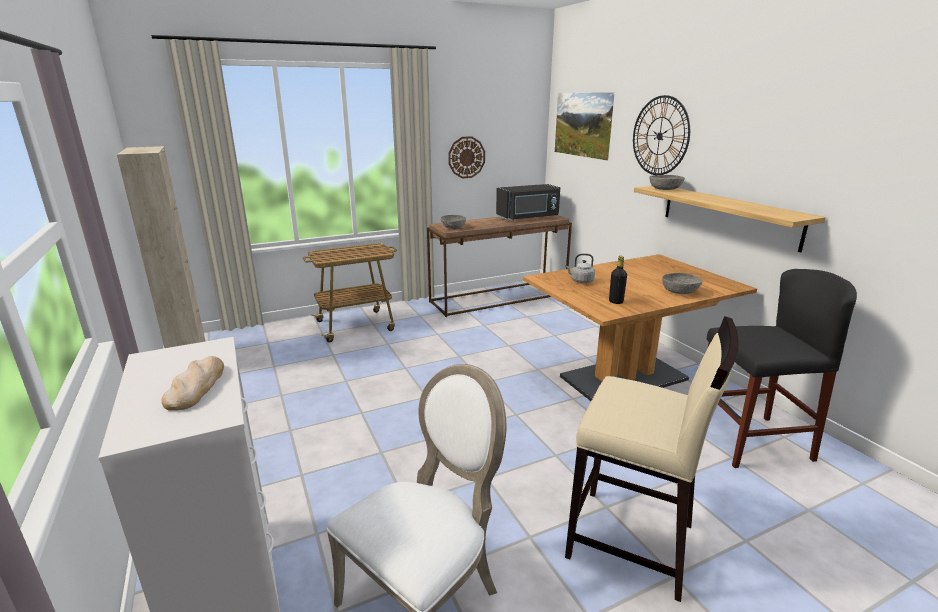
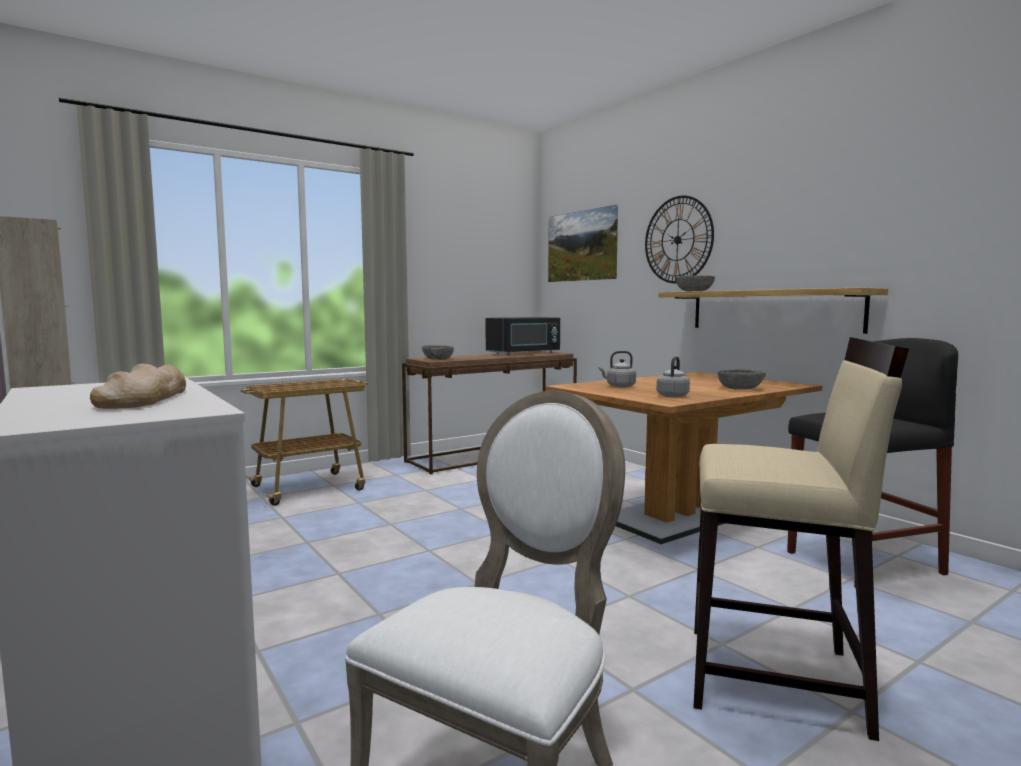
camera: 10 degrees left, 15 degrees down
wall clock [448,136,485,179] -> none
black bottle [609,256,627,304] -> grey kettle [657,356,690,397]

